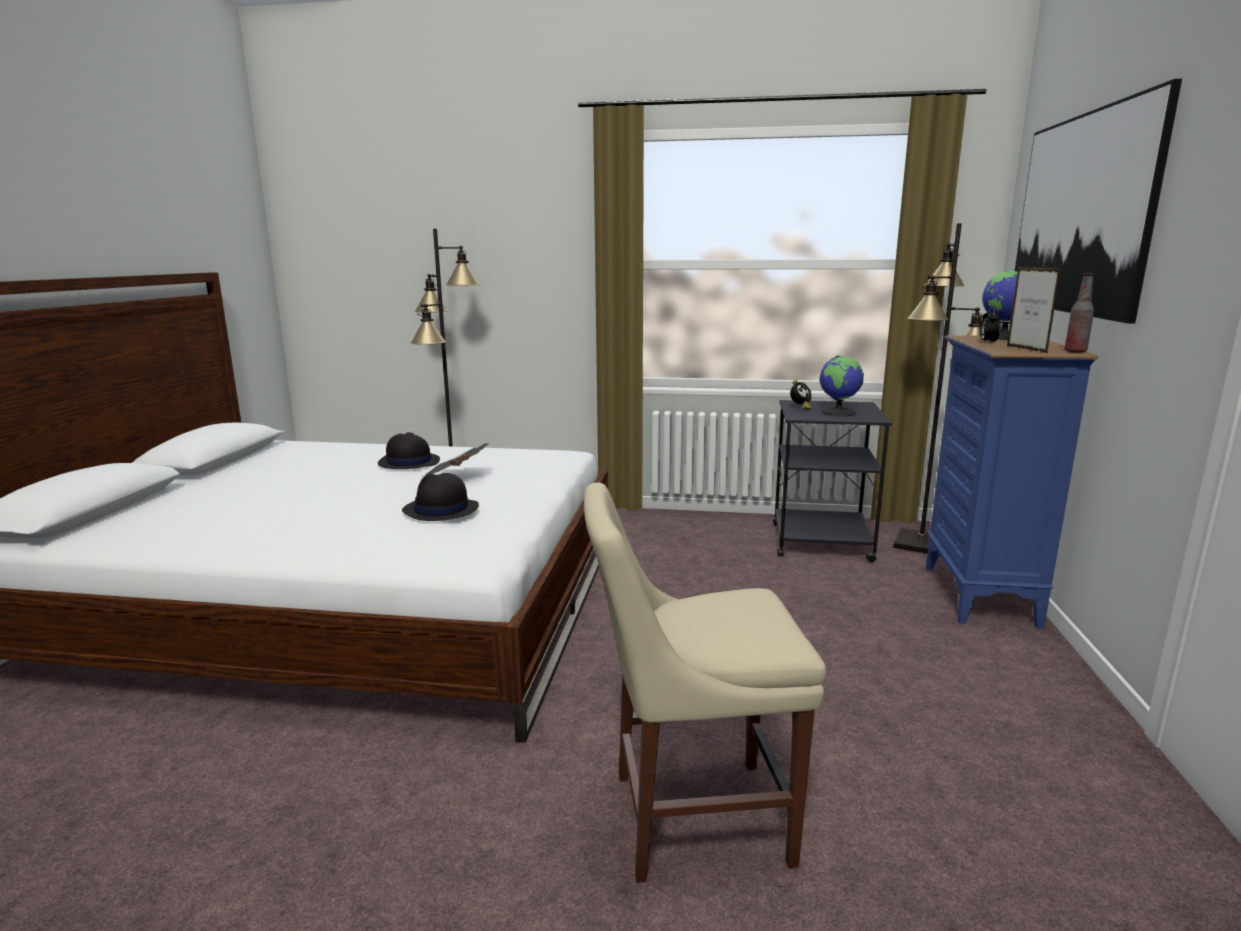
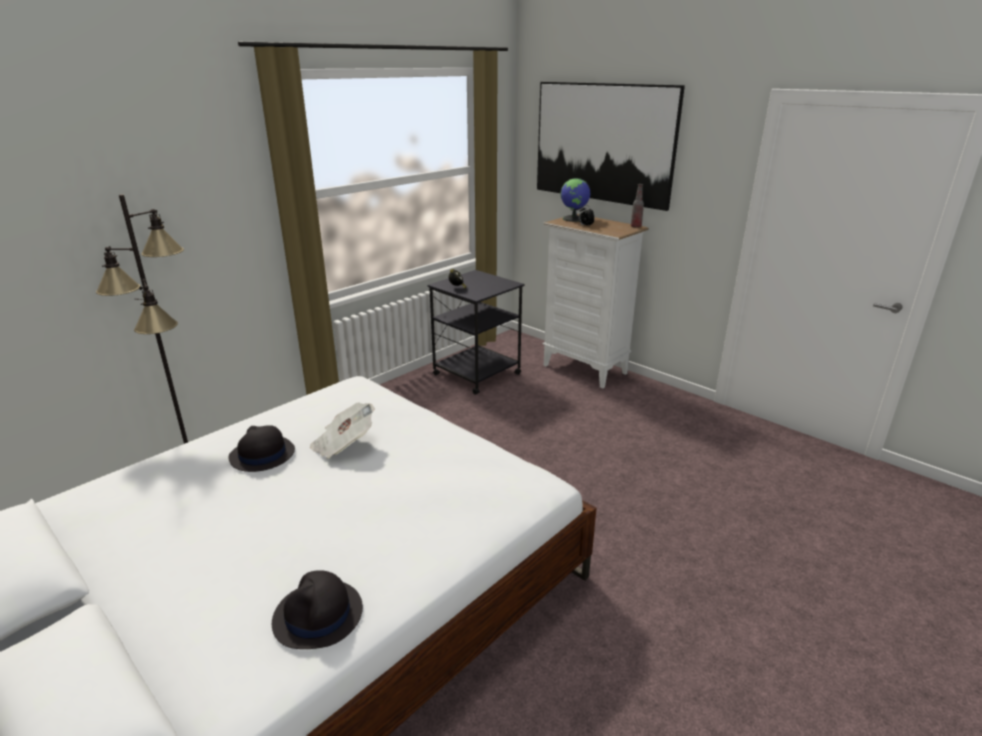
camera: 55 degrees left, 10 degrees up
black hat [402,473,479,521] -> black hat moved to [272,570,363,649]
beige chair [584,483,826,883] -> none
globe [819,355,864,416] -> none
black floor lamp [893,223,982,556] -> none
blue dresser [926,335,1098,629] -> white dresser [542,214,649,388]
picture frame [1007,267,1061,353] -> none

